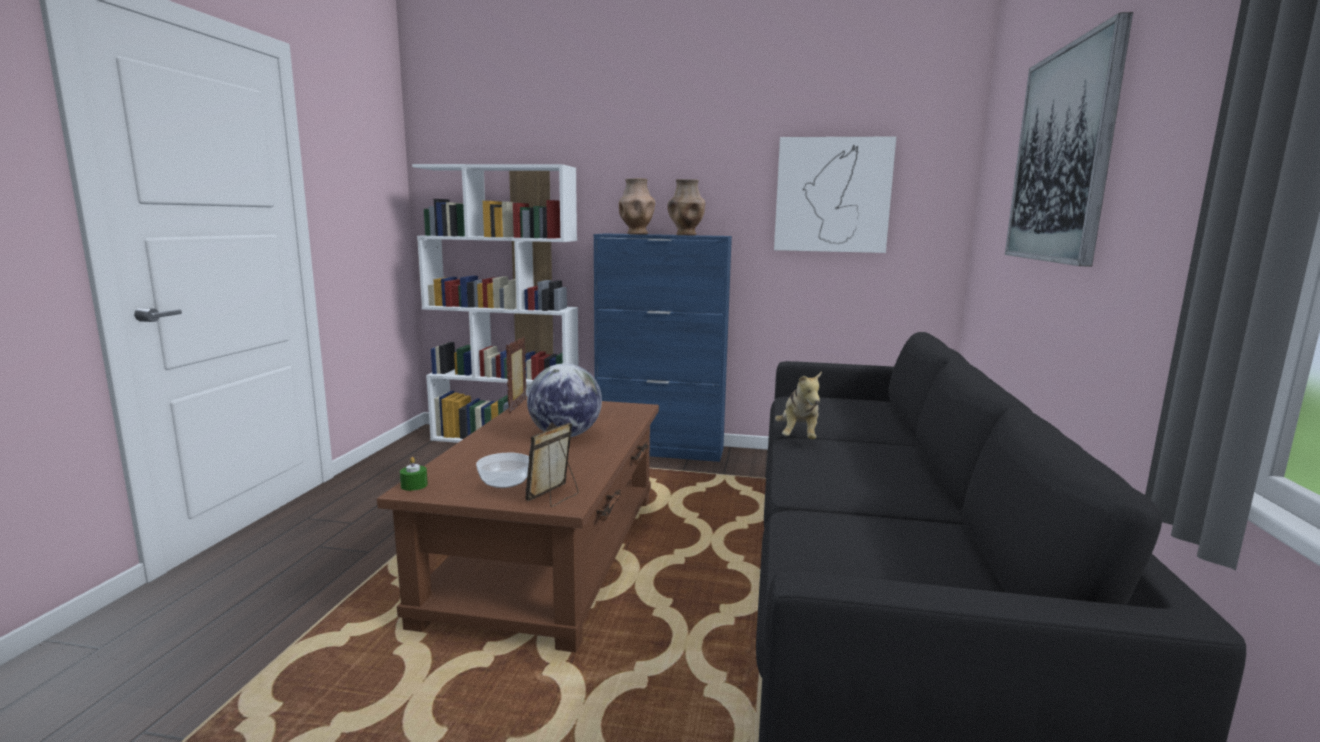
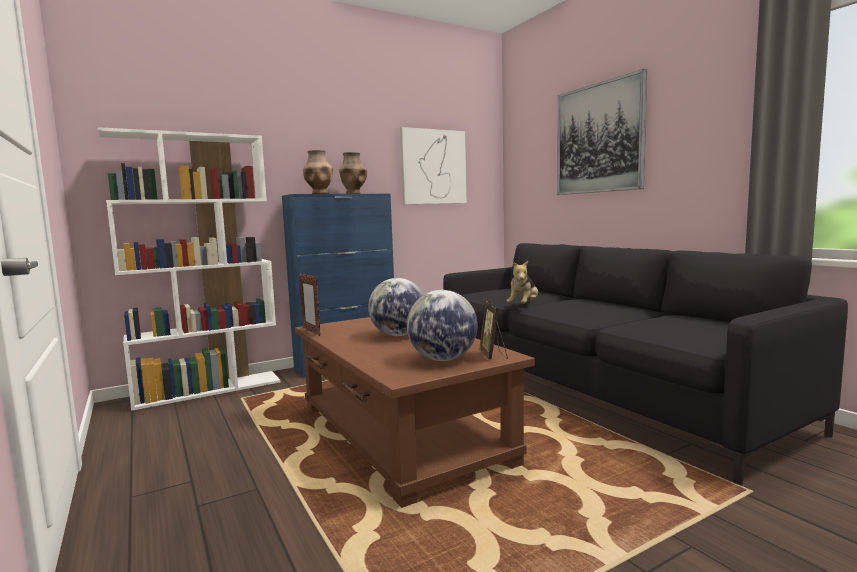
camera: 40 degrees left, 5 degrees down
green candle [400,457,428,491] -> none
bowl [476,453,529,488] -> globe [407,290,478,361]
plush toy [775,371,822,439] -> plush toy turned 60 degrees clockwise [507,261,538,304]

